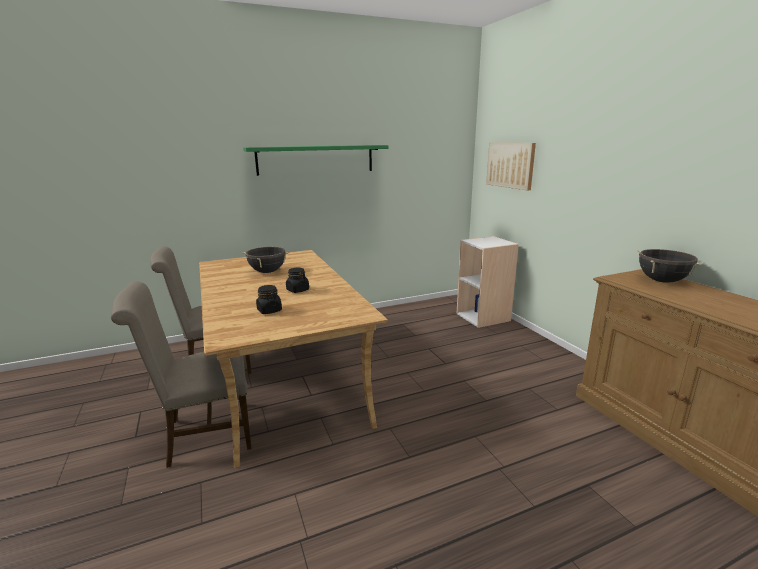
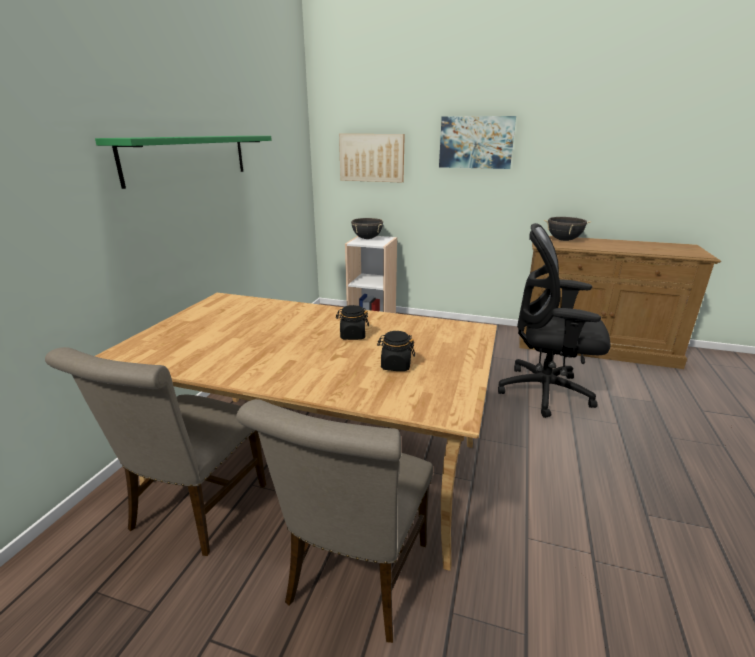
camera: 50 degrees left, 5 degrees up
black cooking pot [242,247,290,273] -> black cooking pot moved to [351,218,383,239]
none -> picture [439,116,516,169]
none -> black office chair [498,223,610,418]

